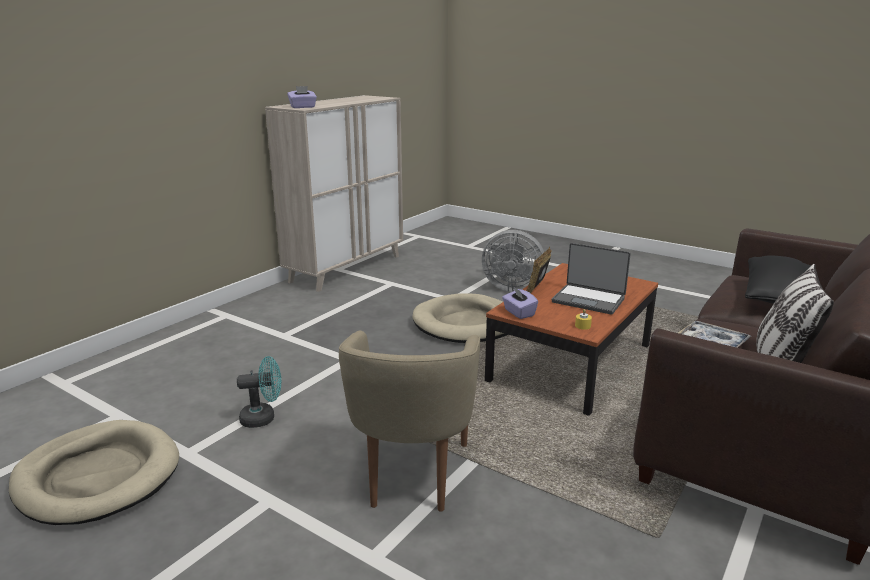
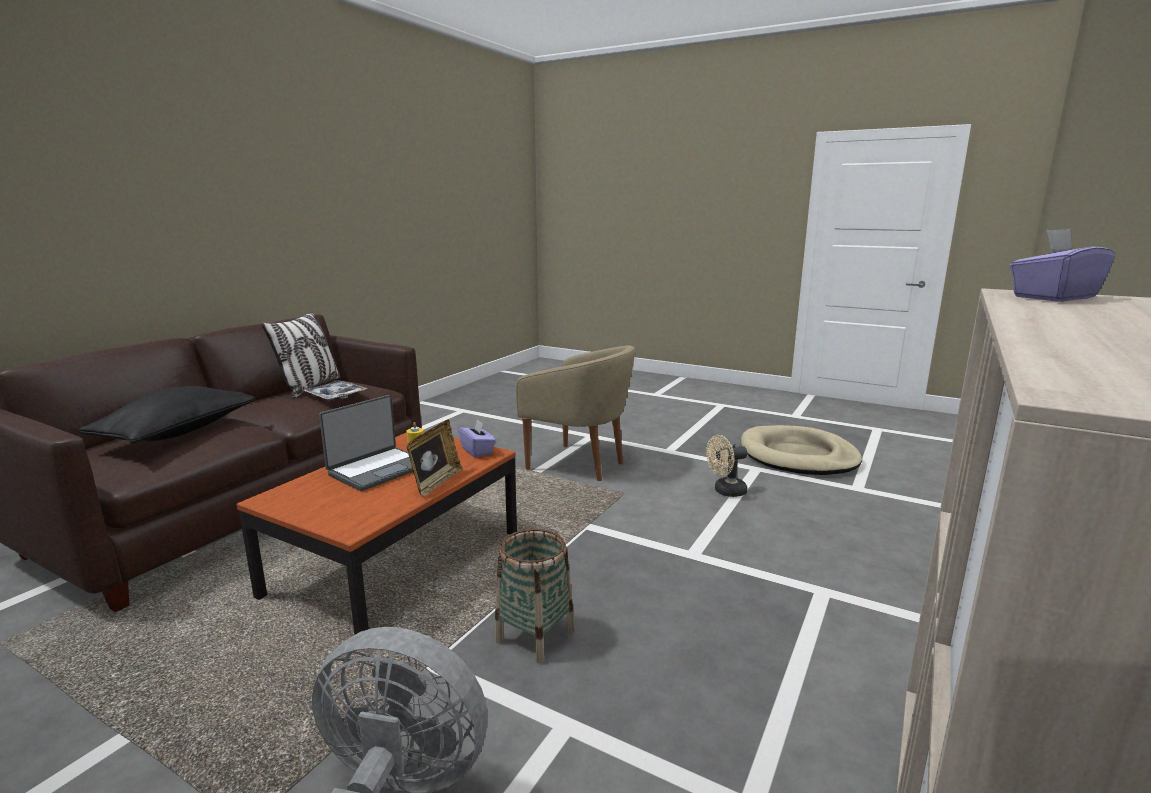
camera: 175 degrees right, 5 degrees down
turquoise fan [237,356,281,428] -> beige fan [706,435,747,497]
beige armchair [339,331,480,512] -> beige armchair turned 120 degrees clockwise [516,345,635,481]
beige dog bed [413,293,508,343] -> basket [494,529,574,663]
laptop [552,243,631,314] -> laptop turned 105 degrees clockwise [319,395,413,491]

